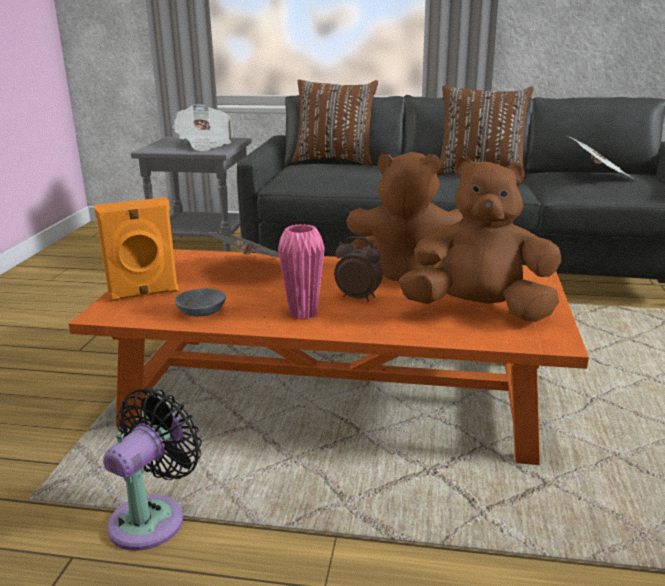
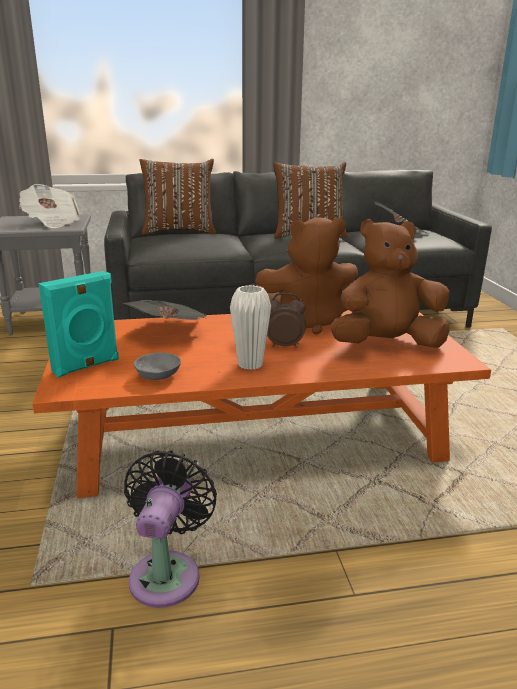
camera: 20 degrees left, 0 degrees up
orange speaker [94,197,179,302] -> turquoise speaker [39,271,119,378]
pink vase [278,224,325,319] -> white vase [230,285,271,370]

